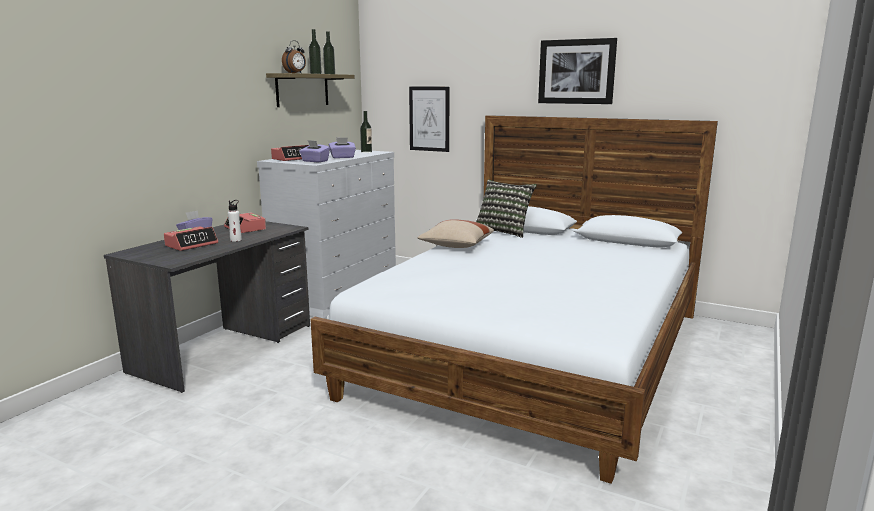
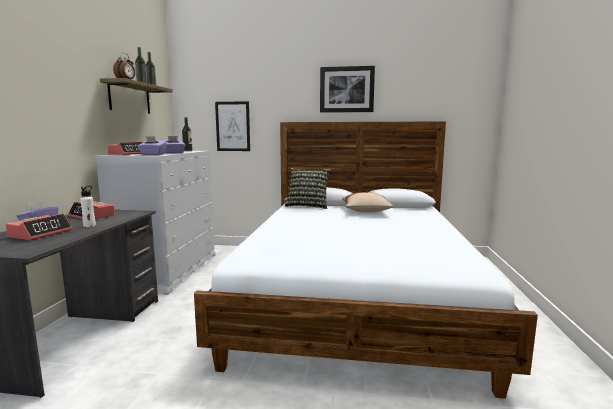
camera: 20 degrees left, 5 degrees down
beige pillow [418,219,494,248] -> beige pillow moved to [342,192,393,213]

